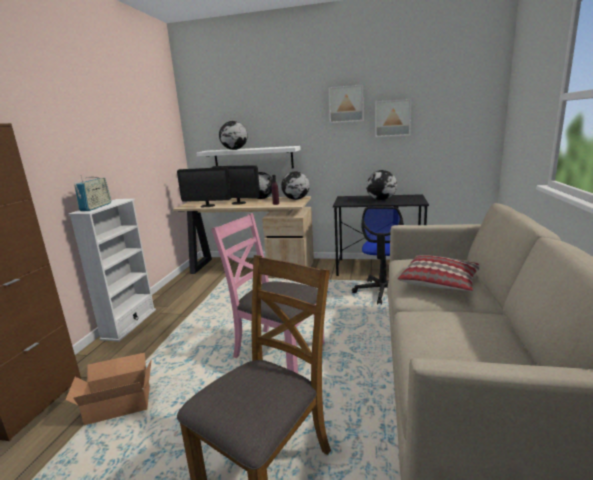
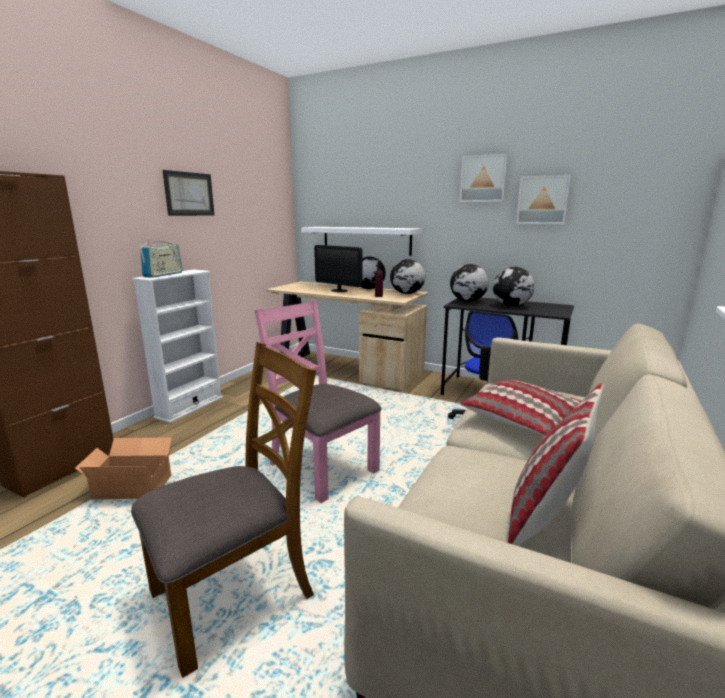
camera: 15 degrees right, 0 degrees up
monitor [177,167,231,207] -> none
globe [219,121,247,150] -> globe moved to [450,264,489,302]
none -> picture [162,170,214,216]
none -> pillow [508,383,604,546]

